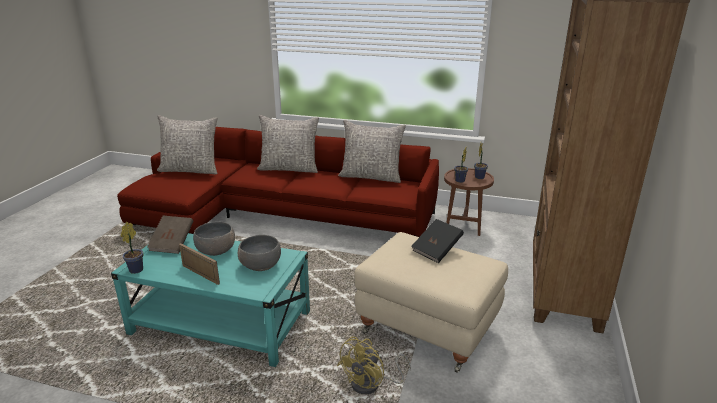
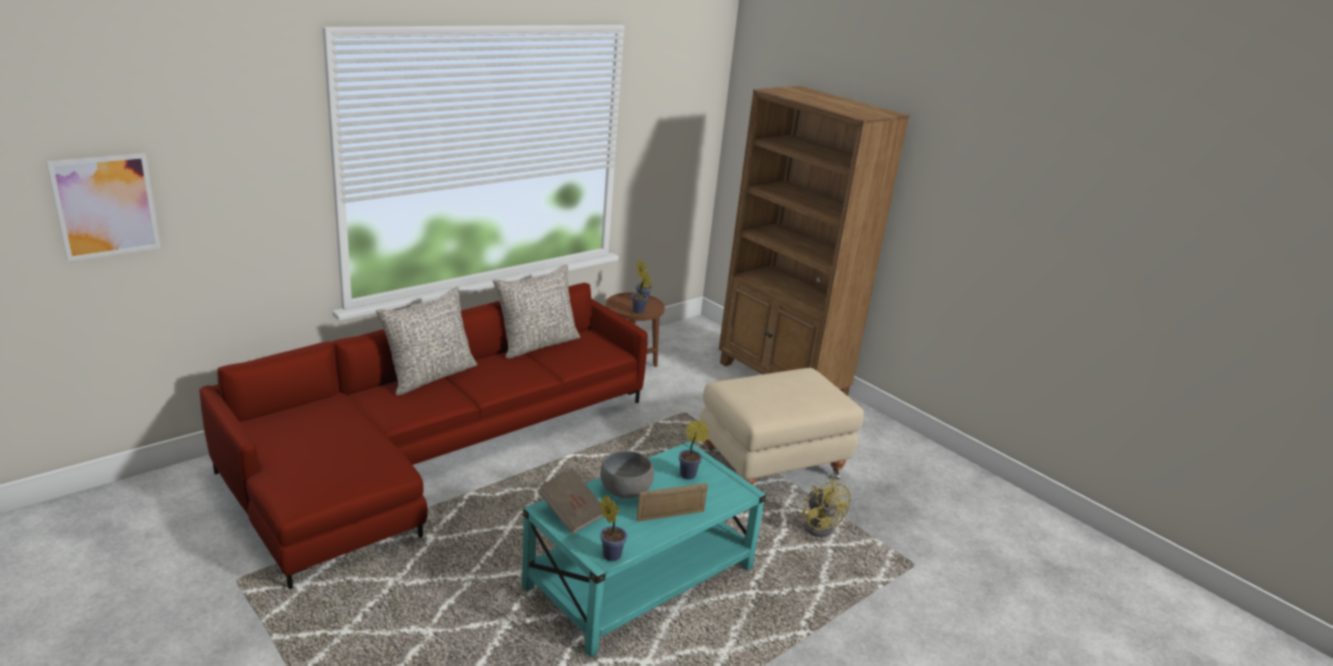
camera: 60 degrees left, 0 degrees up
grey pillow [157,115,218,174] -> none
grey bowl [238,235,281,271] -> potted plant [679,420,709,479]
black book [411,219,464,263] -> none
none -> picture [46,153,161,261]

